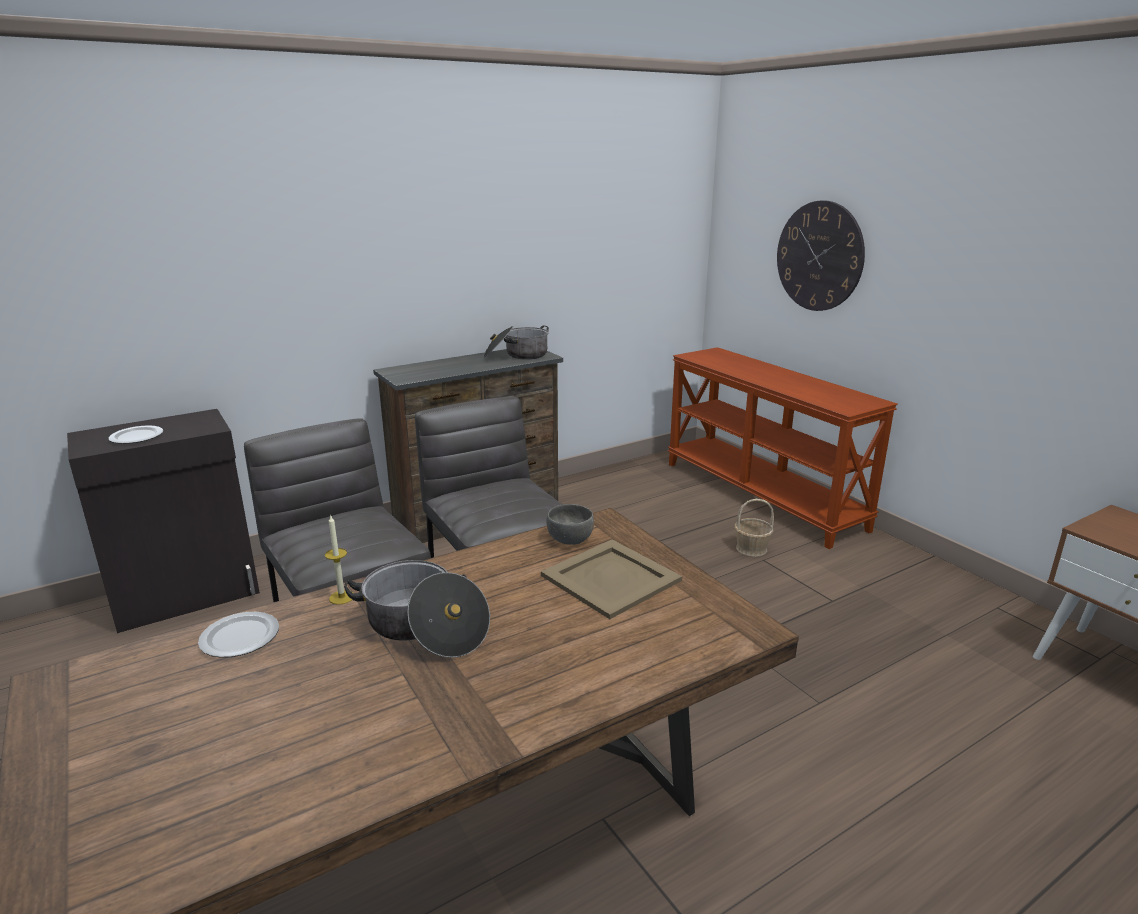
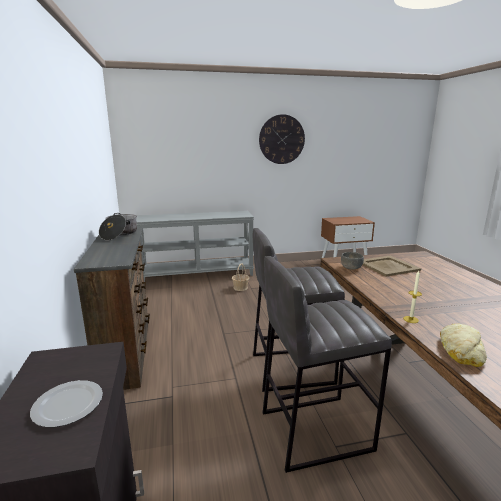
camera: 70 degrees left, 5 degrees down
plate [198,612,279,658] -> bread [440,323,487,367]
cooking pot [344,560,490,658] -> none
brown console table [668,347,898,549] -> grey console table [136,211,254,282]
wall clock [777,200,865,311] -> wall clock moved to [259,114,305,164]

